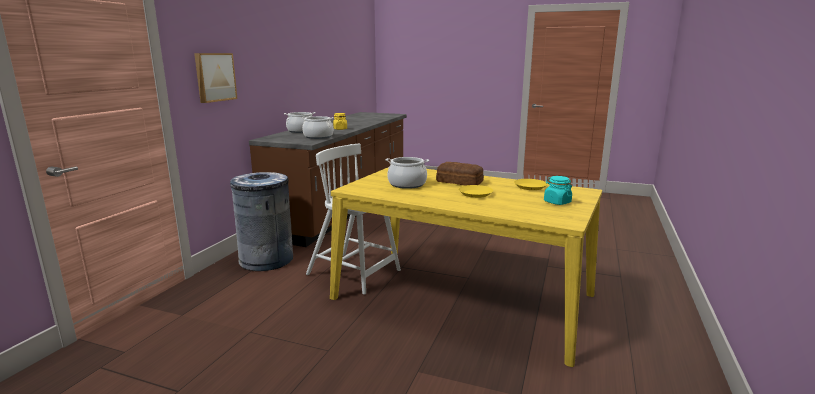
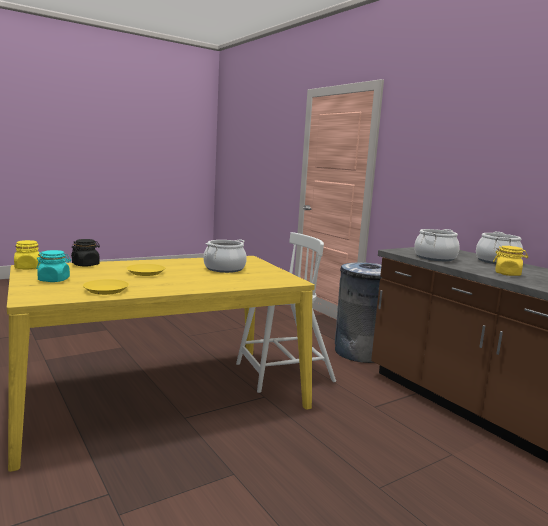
camera: 125 degrees right, 5 degrees down
picture [194,53,237,103] -> none
bread [436,162,484,186] -> none
none -> yellow jar [14,240,41,270]
none -> black jar [71,239,100,267]

